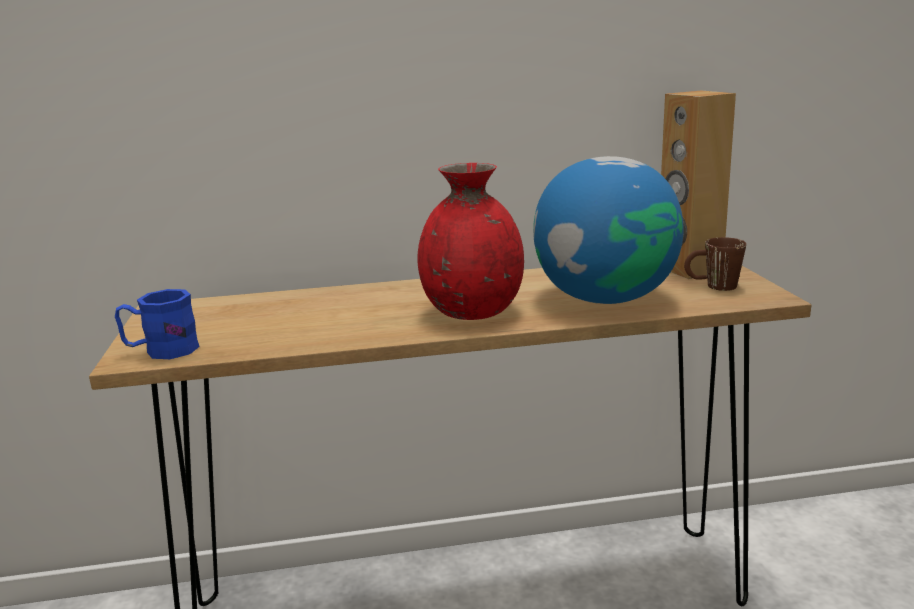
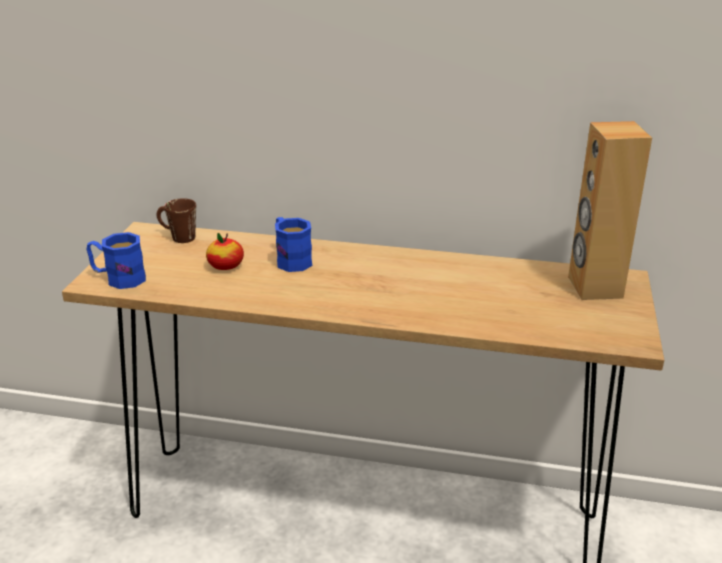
camera: 20 degrees right, 10 degrees up
red vase [417,163,524,320] -> none
globe [533,156,684,304] -> none
brown mug [684,237,746,291] -> brown mug moved to [157,198,196,243]
none -> apple [206,233,244,270]
none -> blue mug [275,217,313,272]

